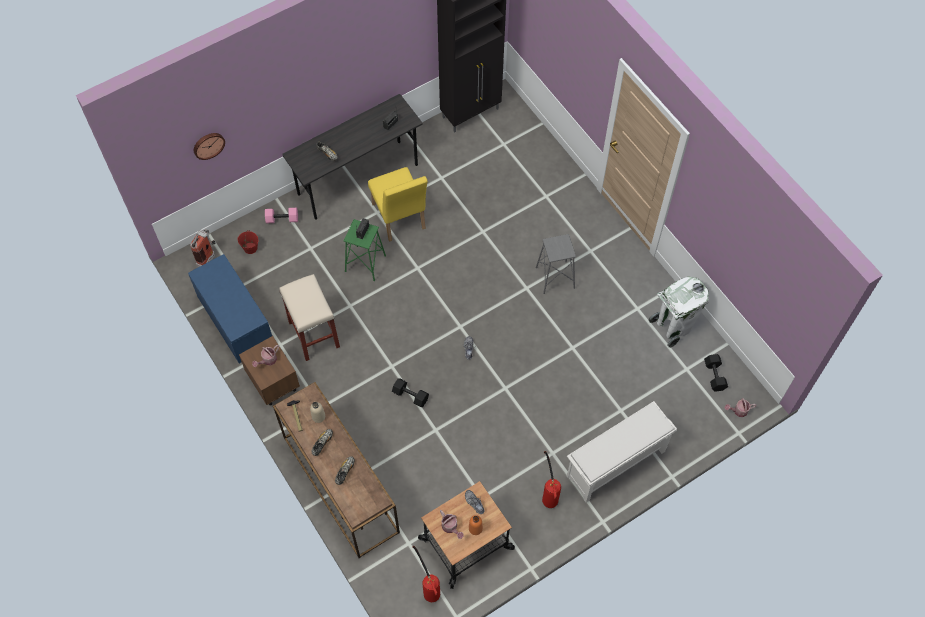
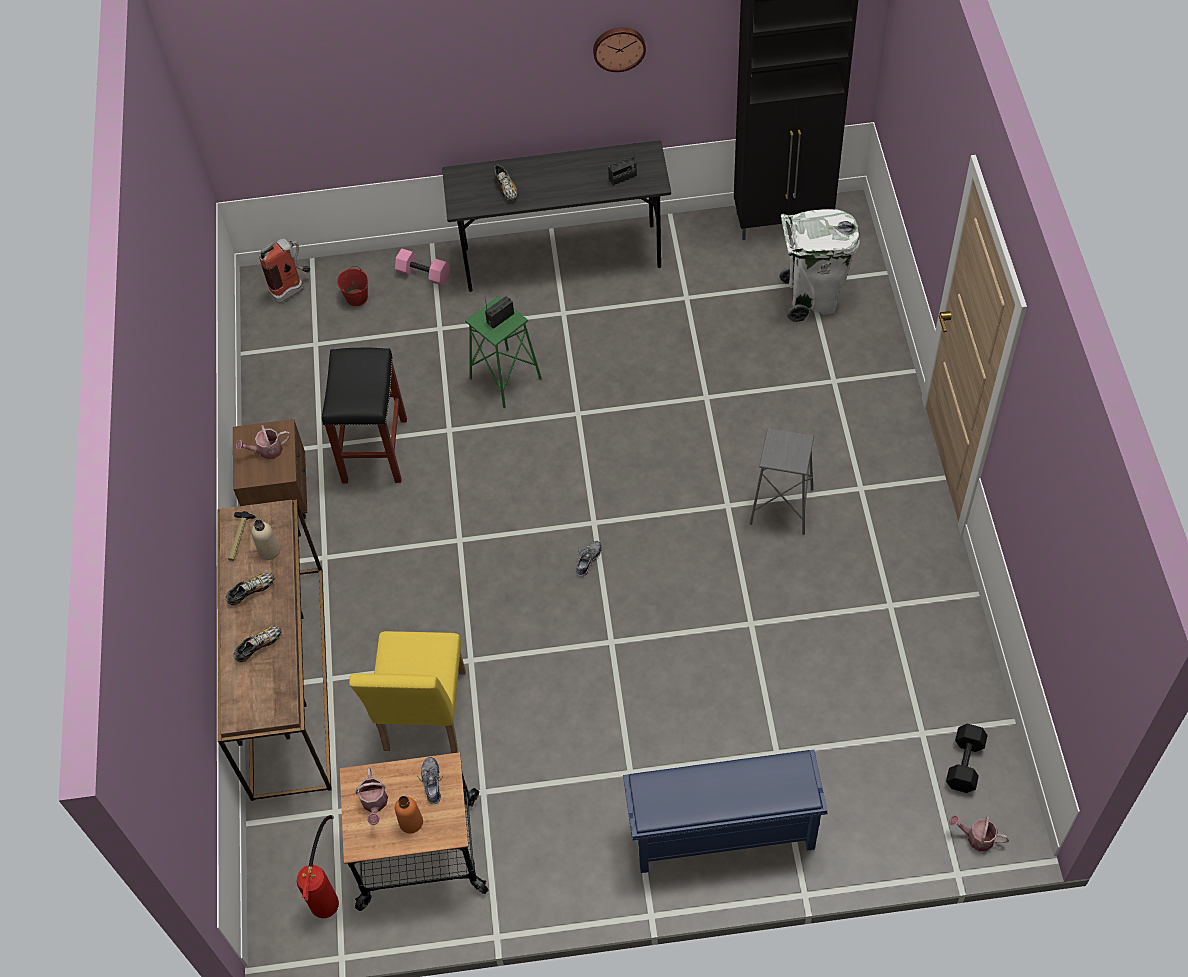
camera: 30 degrees right, 5 degrees down
blue bench [188,254,272,363] -> none
wall clock [194,133,225,160] -> wall clock moved to [593,28,646,72]
beige stool [279,274,340,361] -> black stool [322,348,407,483]
yellow chair [368,167,428,242] -> yellow chair moved to [349,631,466,753]
black dumbbell [392,378,429,407] -> none
fire extinguisher [542,451,561,508] -> none
white shoe rack [567,401,677,502] -> blue shoe rack [623,750,828,873]
white trash can [649,277,709,348] -> white trash can moved to [780,209,860,322]

